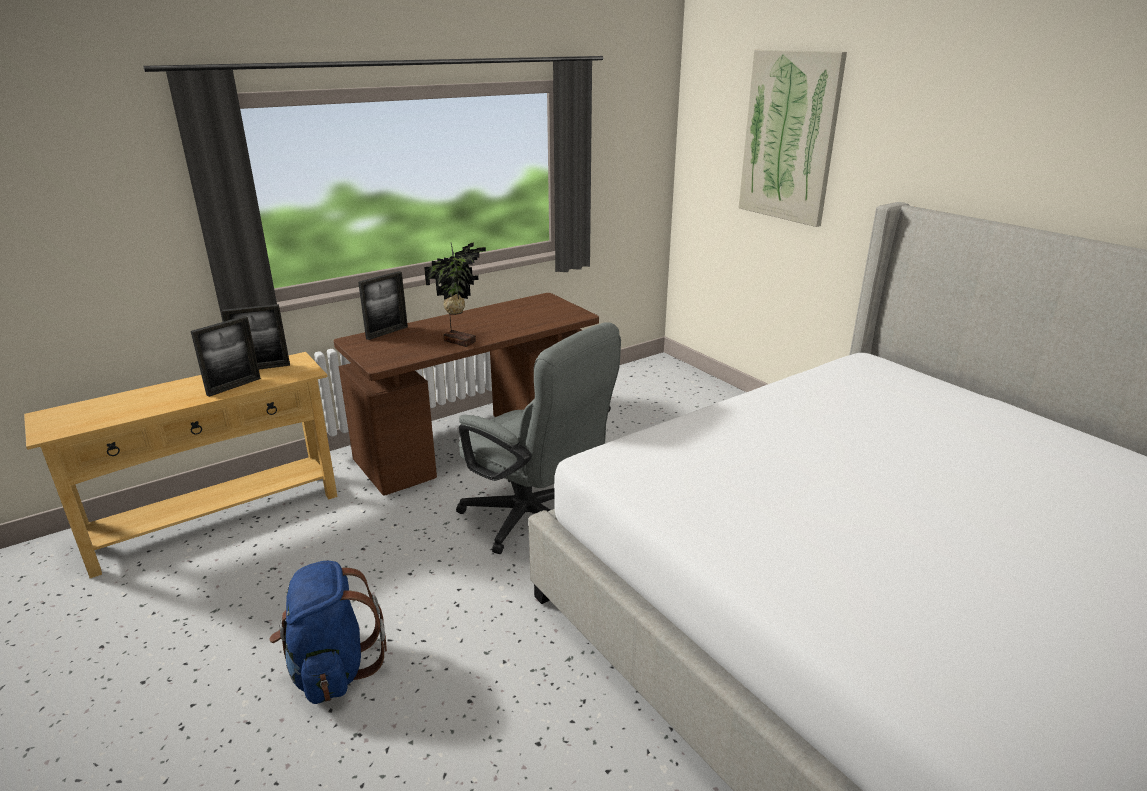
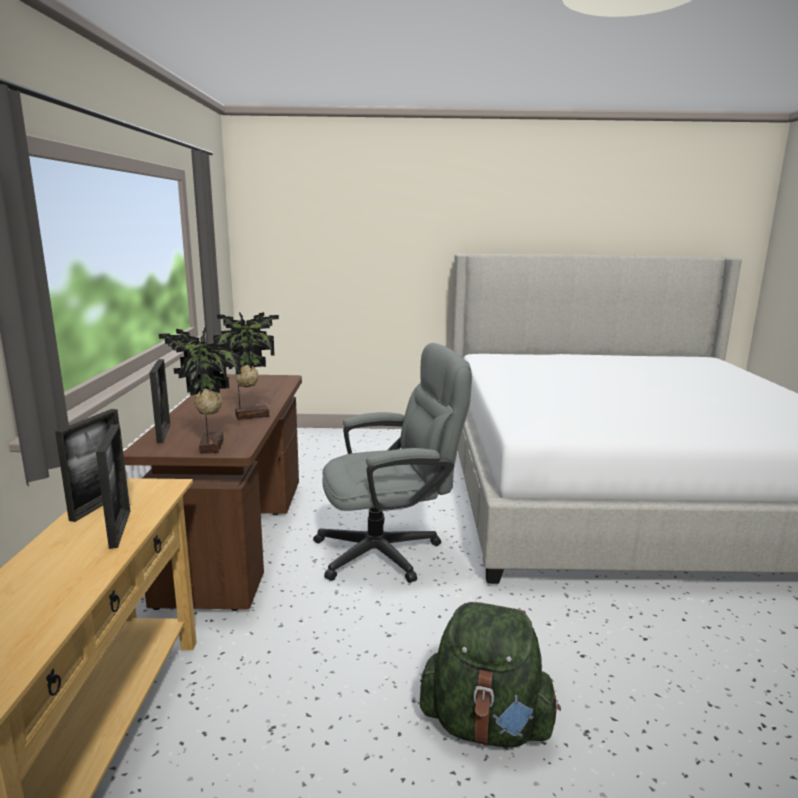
camera: 55 degrees left, 10 degrees down
blue backpack [269,561,387,704] -> green backpack [420,602,561,748]
picture [739,50,847,227] -> none
none -> potted plant [158,326,241,454]

